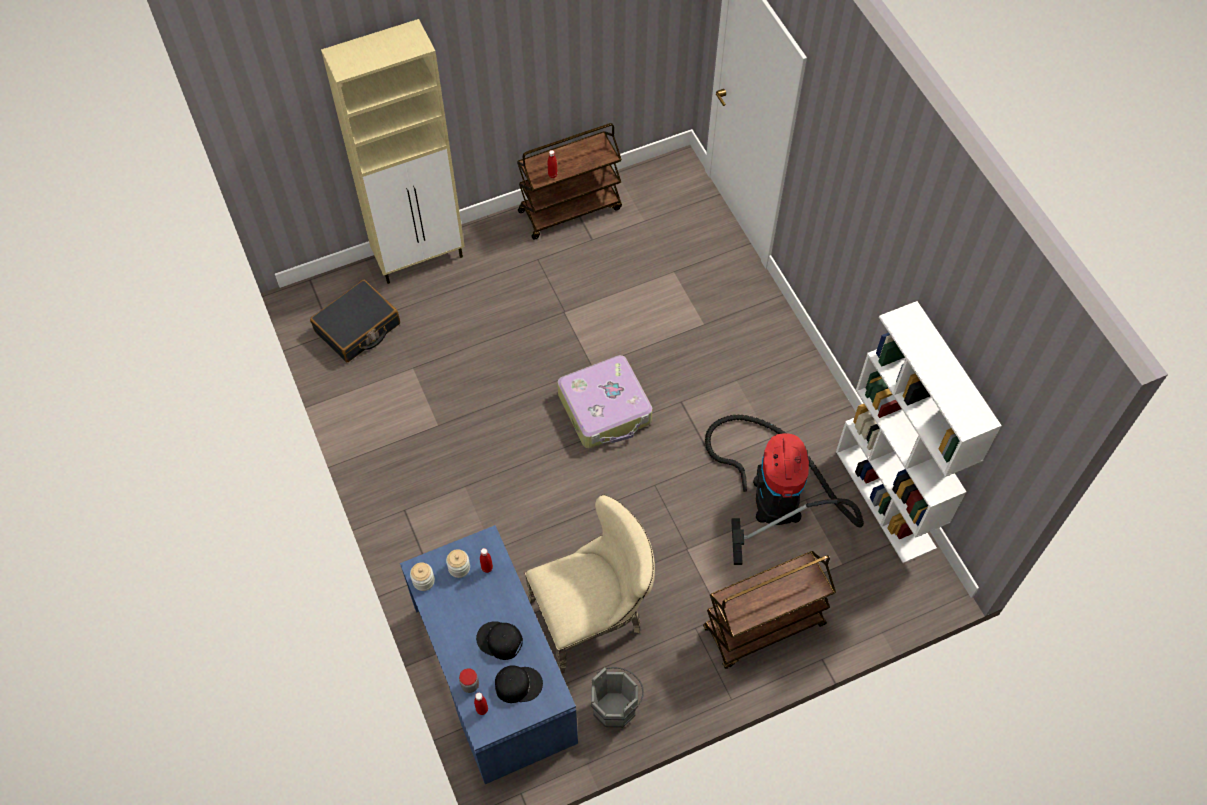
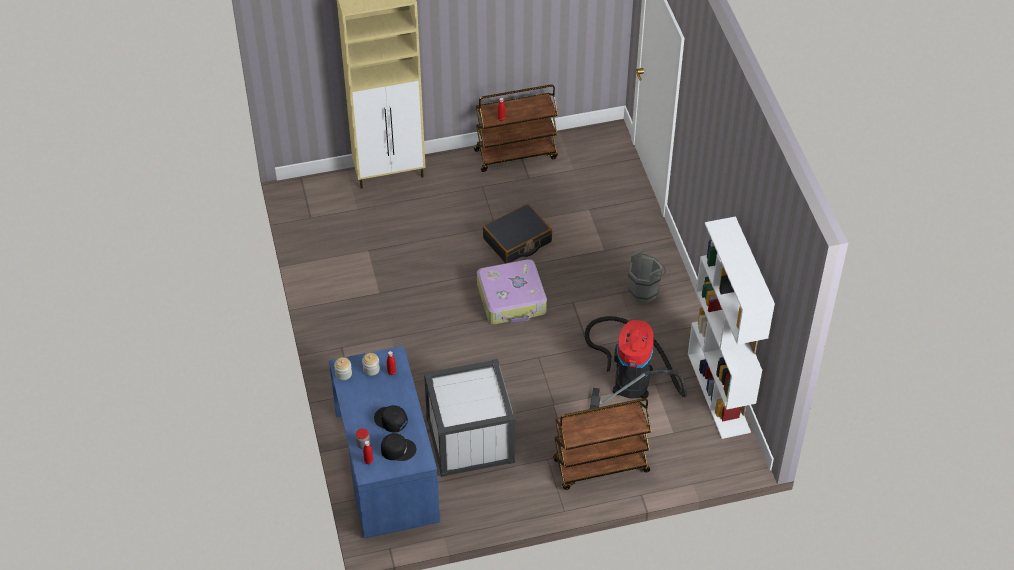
camera: 10 degrees right, 10 degrees down
black suitcase [310,280,400,362] -> black suitcase moved to [483,204,552,263]
beige chair [525,495,655,674] -> white storage box [424,359,515,477]
grey bucket [591,667,644,729] -> grey bucket moved to [628,250,666,303]

